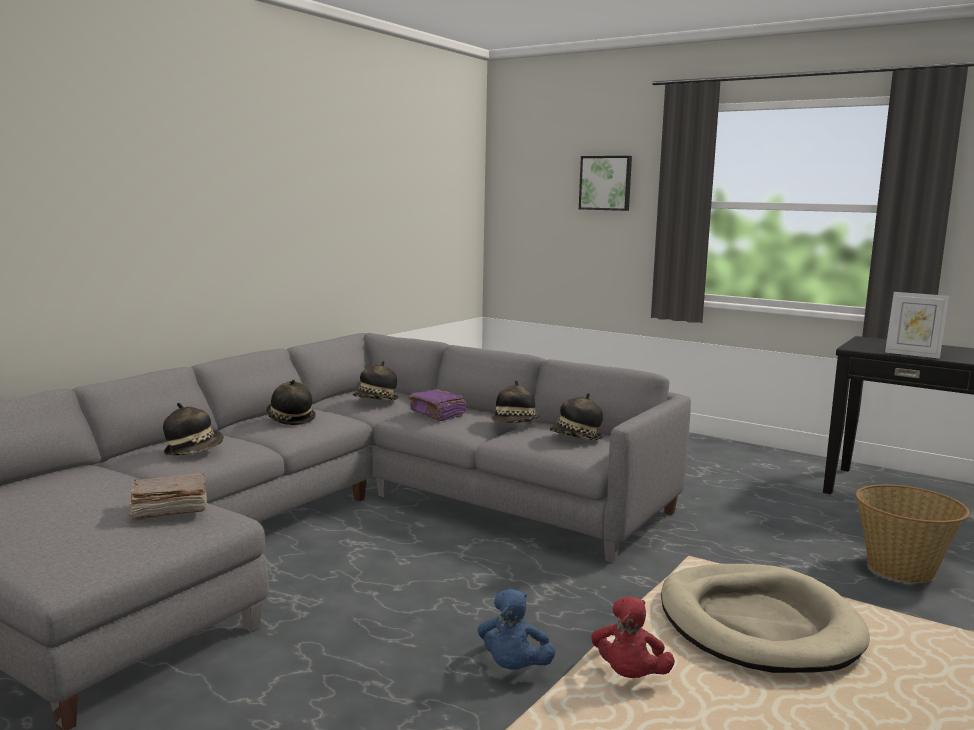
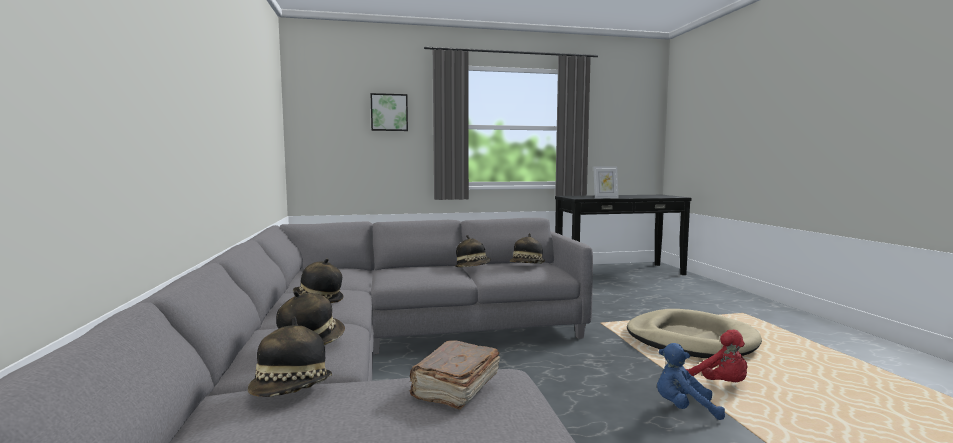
camera: 45 degrees left, 5 degrees down
hat [353,361,399,401] -> hat moved to [248,317,332,397]
purple book [408,389,466,421] -> none
blue plush toy [478,589,556,670] -> blue plush toy turned 135 degrees clockwise [657,343,725,420]
basket [856,484,970,583] -> none

